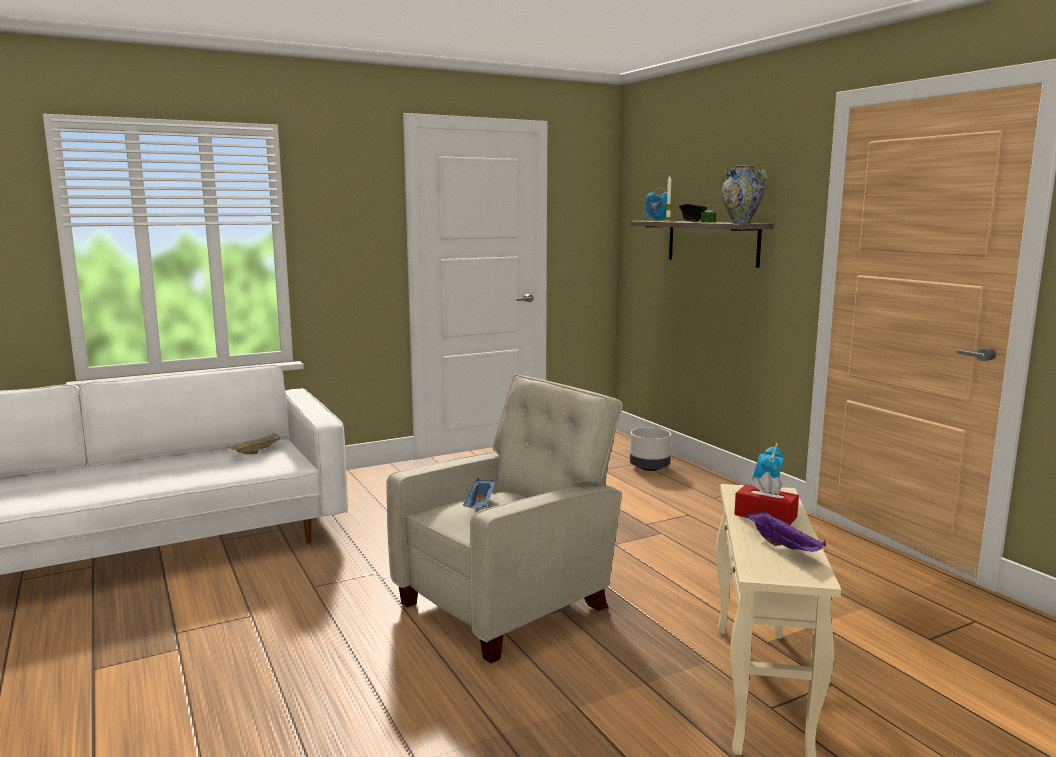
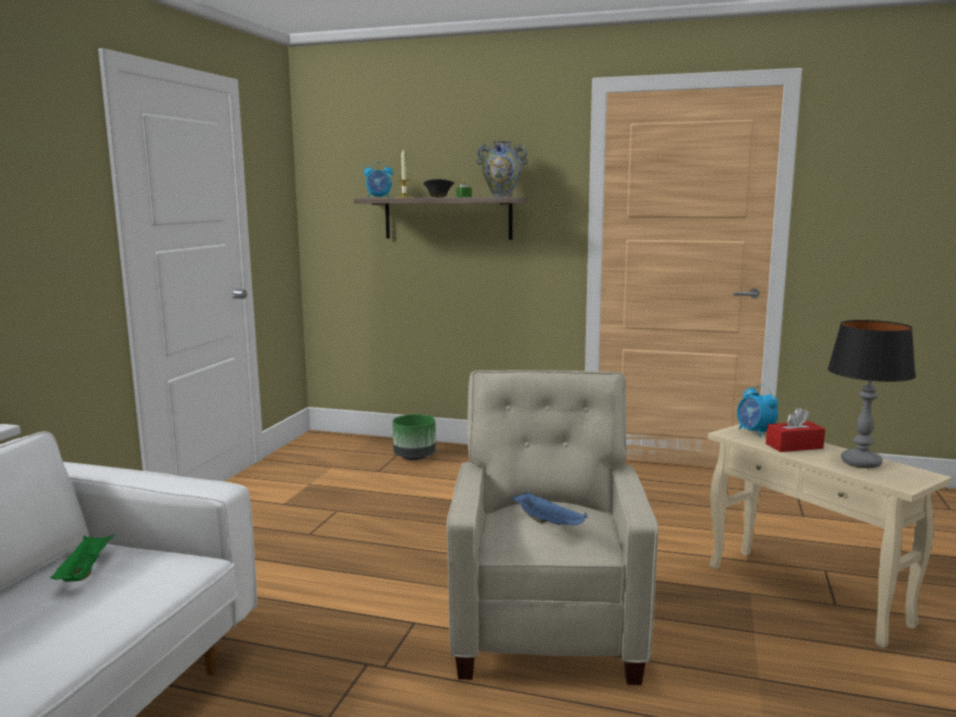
camera: 45 degrees left, 0 degrees up
beige tray [227,432,287,454] -> green tray [50,534,115,582]
grey planter [630,427,672,471] -> green planter [392,414,436,460]
purple tray [746,511,826,552] -> table lamp [828,320,916,468]

